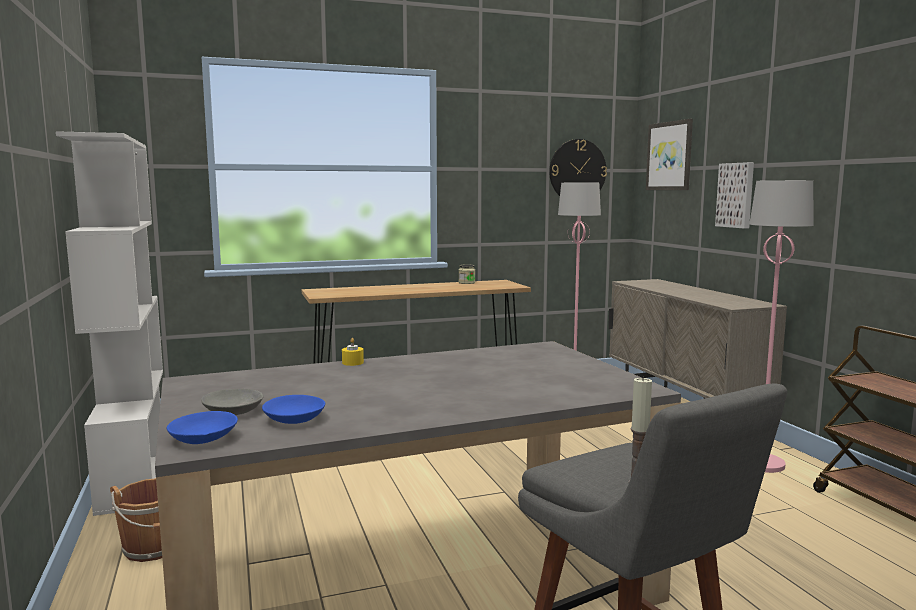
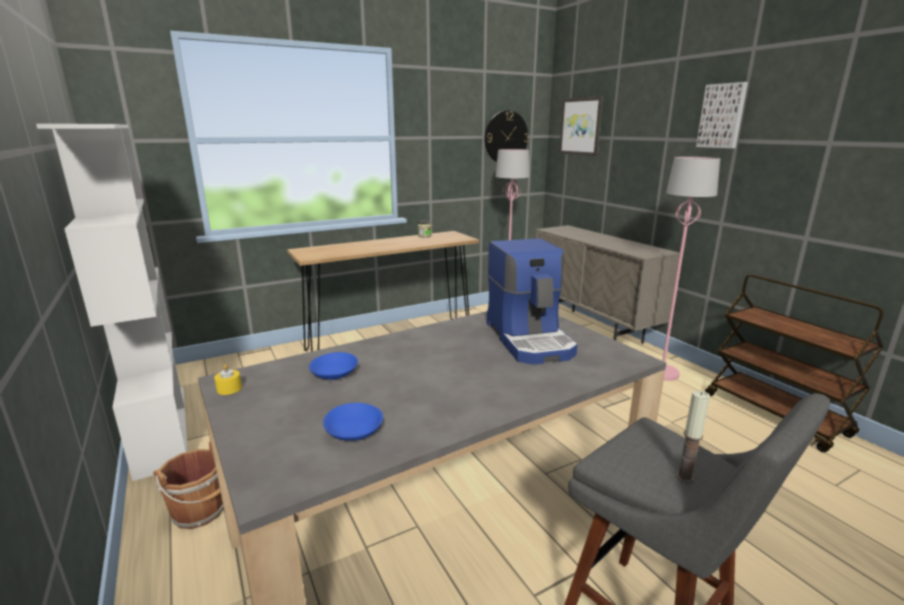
camera: 10 degrees left, 10 degrees up
blue bowl [167,411,238,444] -> blue bowl moved to [309,352,358,380]
grey bowl [201,389,264,415] -> none
yellow candle [342,338,364,366] -> yellow candle moved to [214,364,242,395]
picture [715,162,754,229] -> picture moved to [696,82,748,148]
none -> coffee machine [487,238,577,365]

